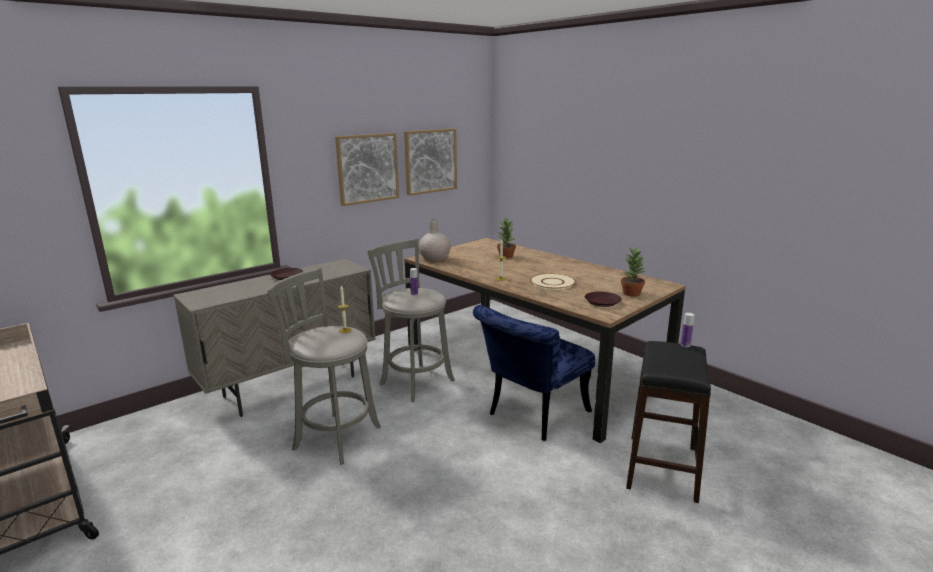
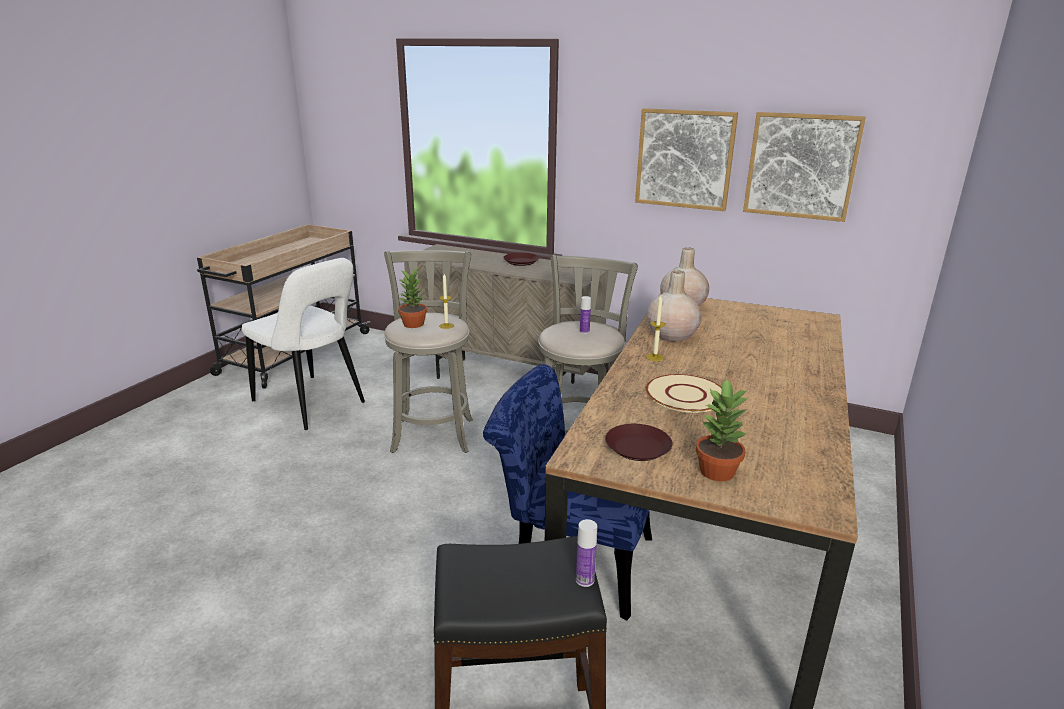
camera: 65 degrees right, 5 degrees up
potted plant [497,218,516,258] -> potted plant moved to [398,267,427,328]
none -> white chair [242,258,365,430]
none -> beige vase [647,270,702,342]

